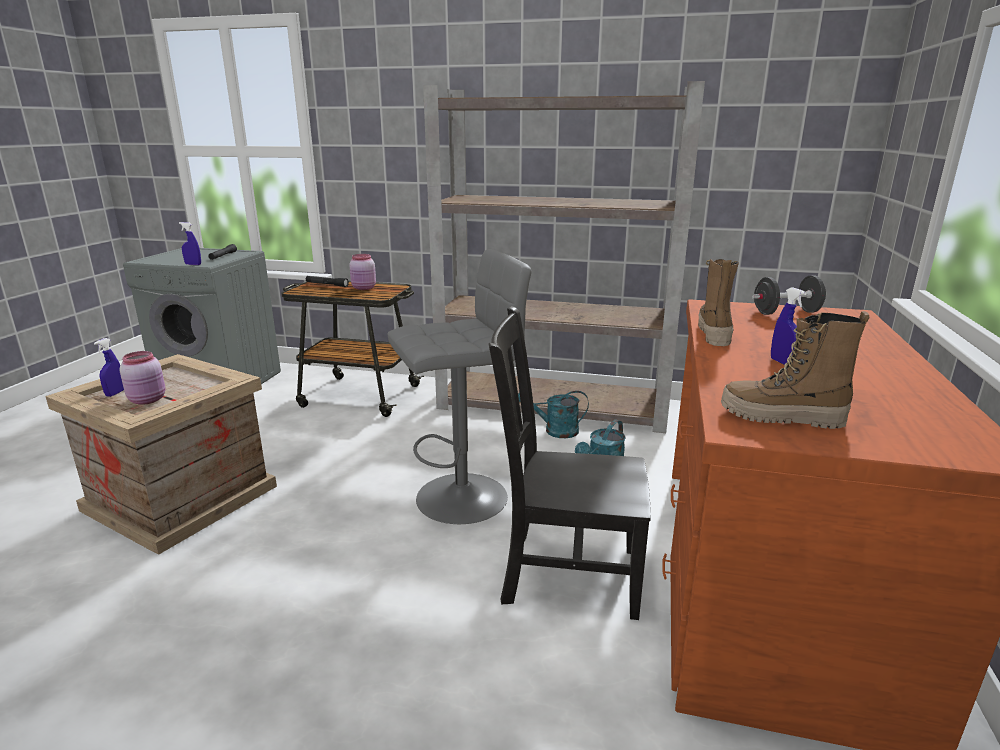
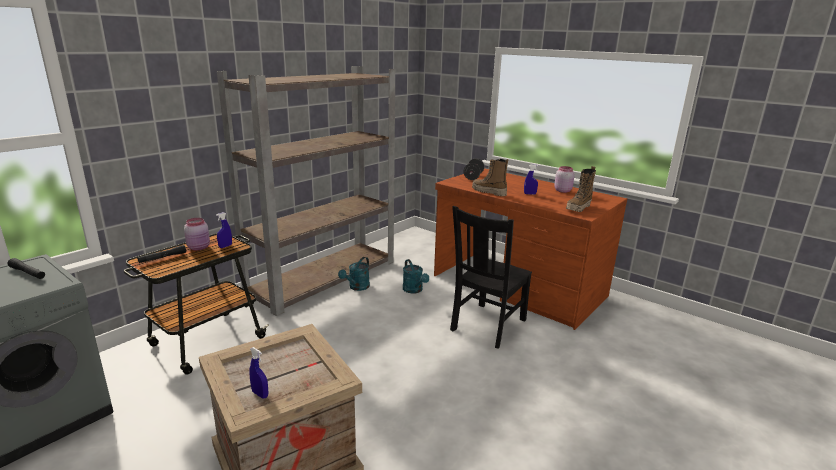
camera: 65 degrees left, 0 degrees up
pink jar [119,351,166,405] -> pink jar moved to [554,166,575,193]
blue spray bottle [179,222,201,265] -> blue spray bottle moved to [216,212,232,248]
grey stool [387,249,532,524] -> none

